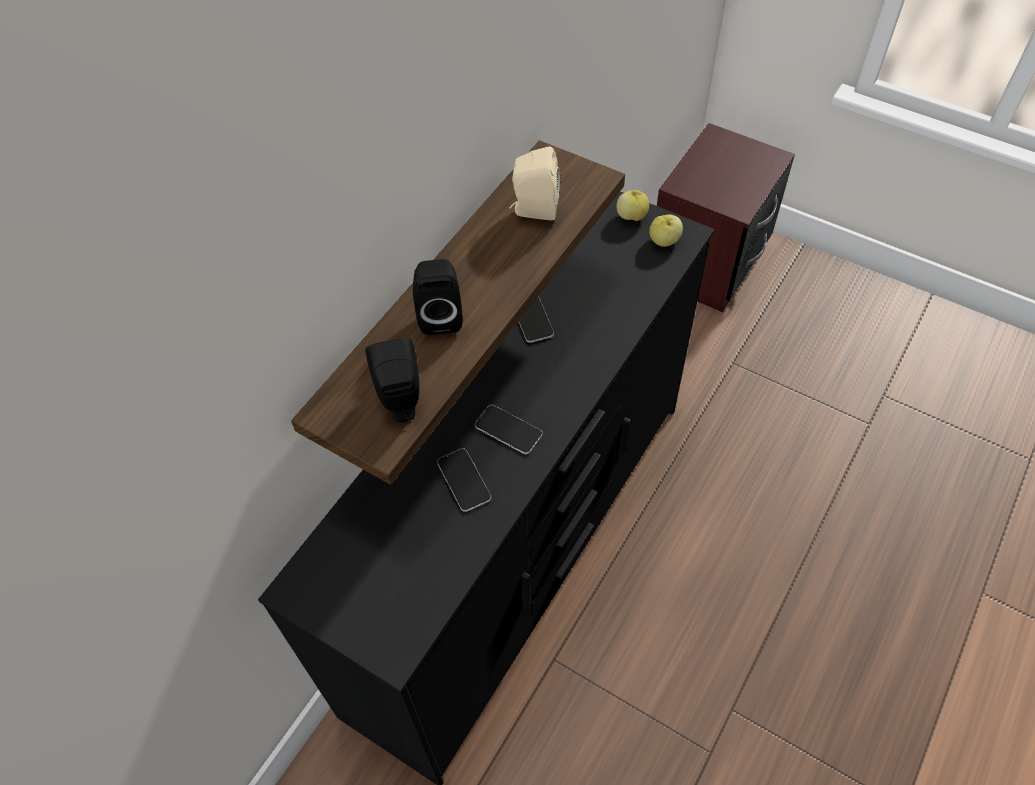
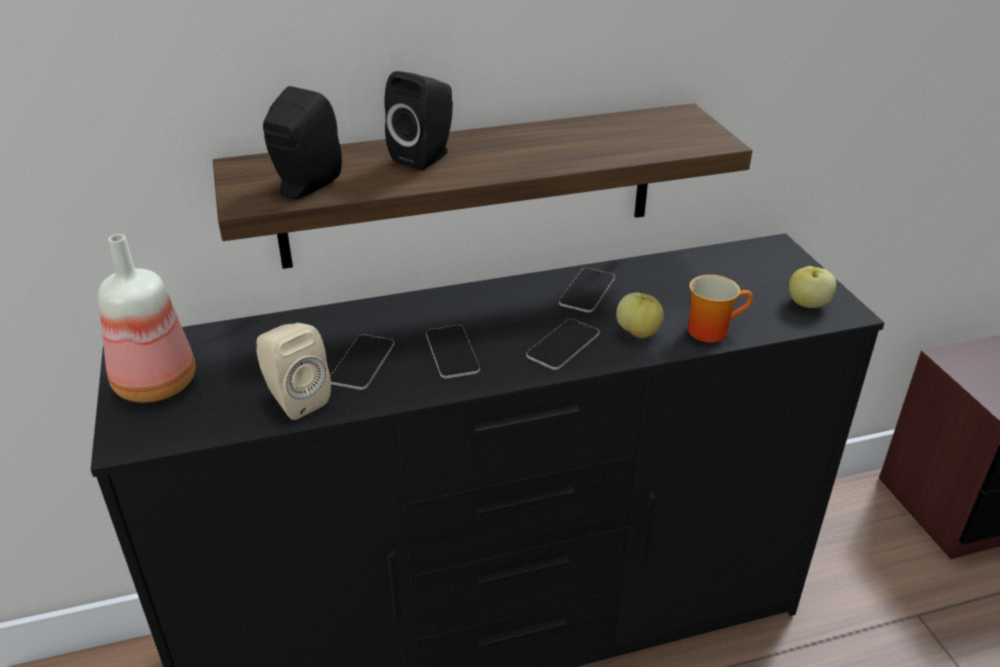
camera: 40 degrees right, 20 degrees down
beige speaker [510,146,560,220] -> beige speaker moved to [257,323,331,420]
apple [617,190,649,221] -> apple moved to [616,293,663,338]
none -> bottle [98,234,195,403]
none -> phone [526,319,600,370]
none -> mug [688,275,753,343]

